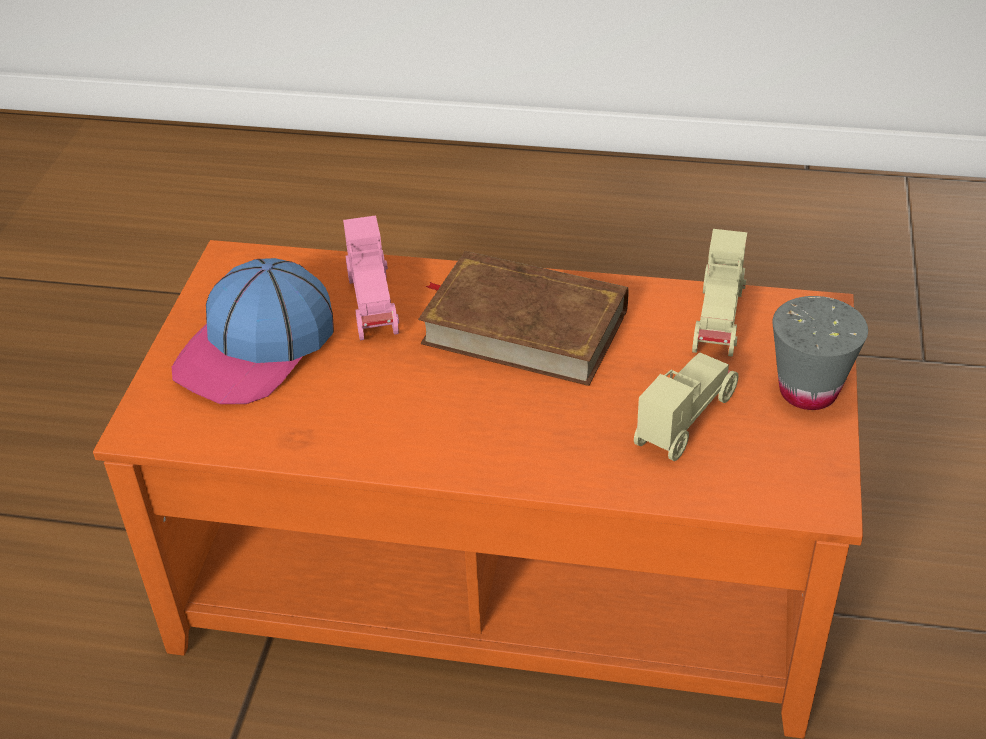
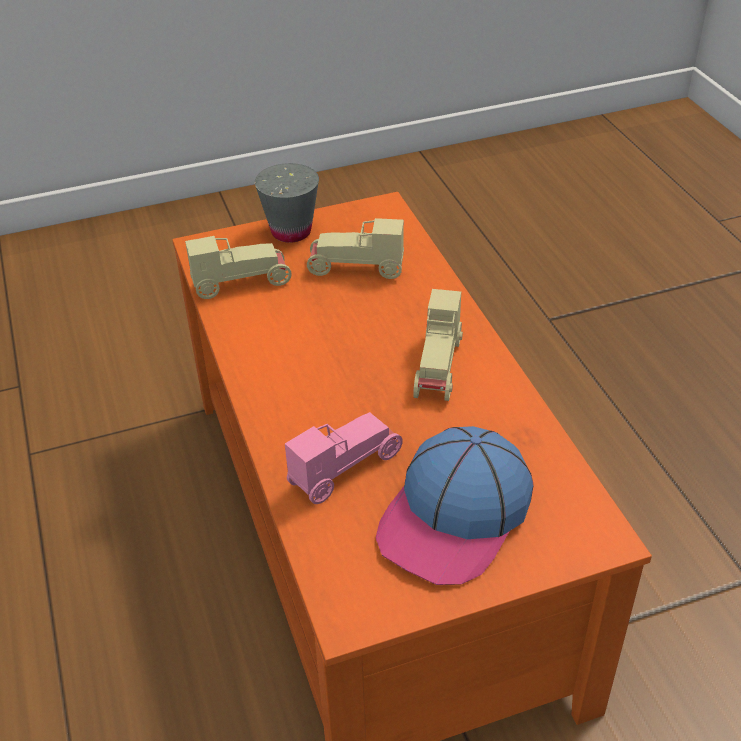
camera: 120 degrees left, 0 degrees up
cap [172,258,334,404] -> cap turned 120 degrees clockwise [376,426,533,585]
brown book [418,251,628,386] -> none
none -> beige toy car [413,289,463,401]

